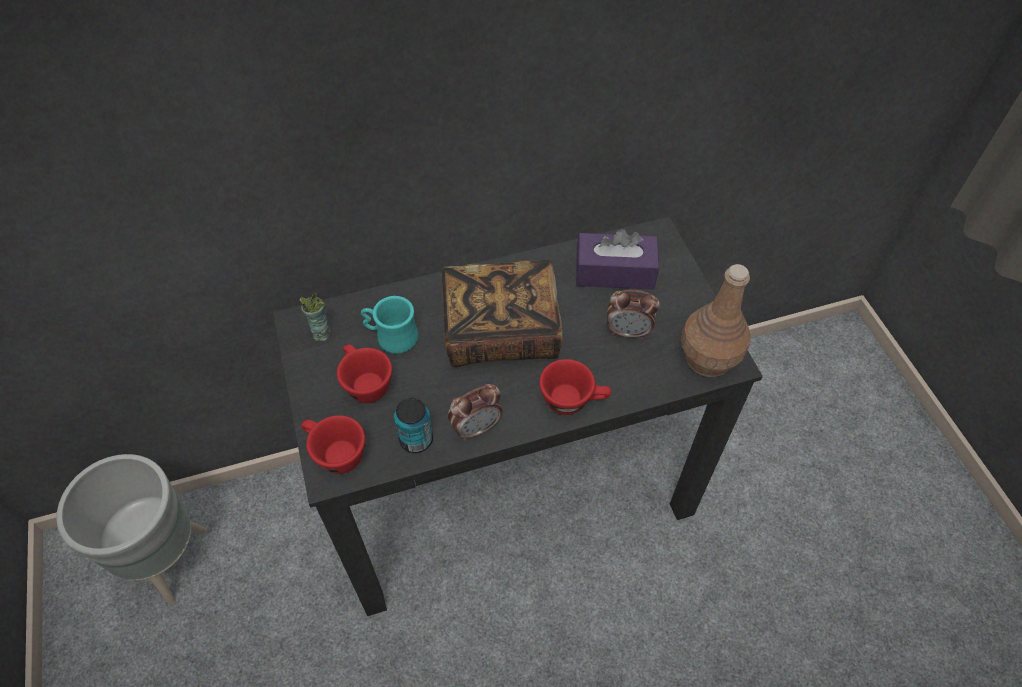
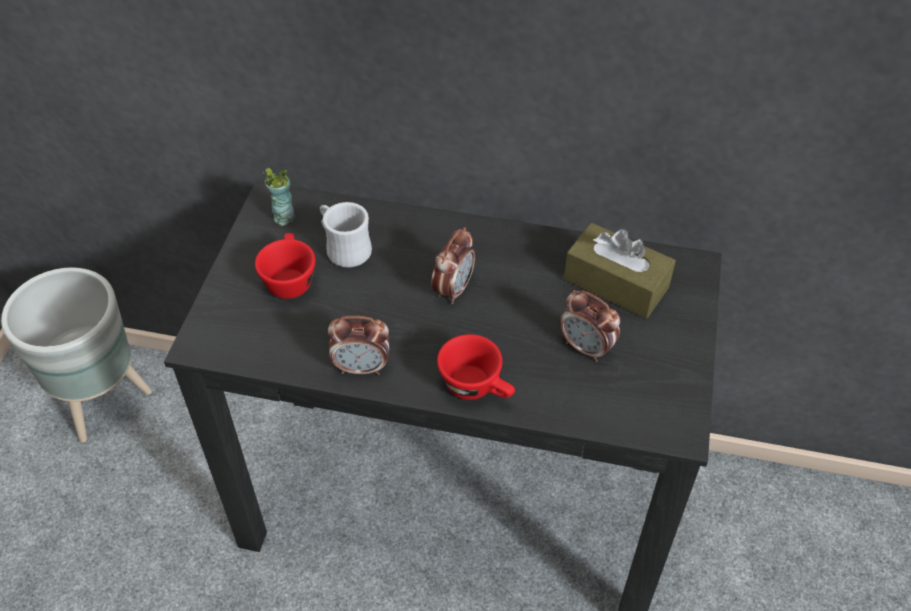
camera: 30 degrees right, 5 degrees down
red cup [301,415,365,474] -> none
turquoise mug [361,296,418,354] -> white mug [320,202,372,267]
can [394,398,433,453] -> none
book [442,260,562,367] -> alarm clock [431,227,475,304]
purple tissue box [576,229,659,290] -> brown tissue box [564,223,676,318]
brown bottle [681,264,751,377] -> none

